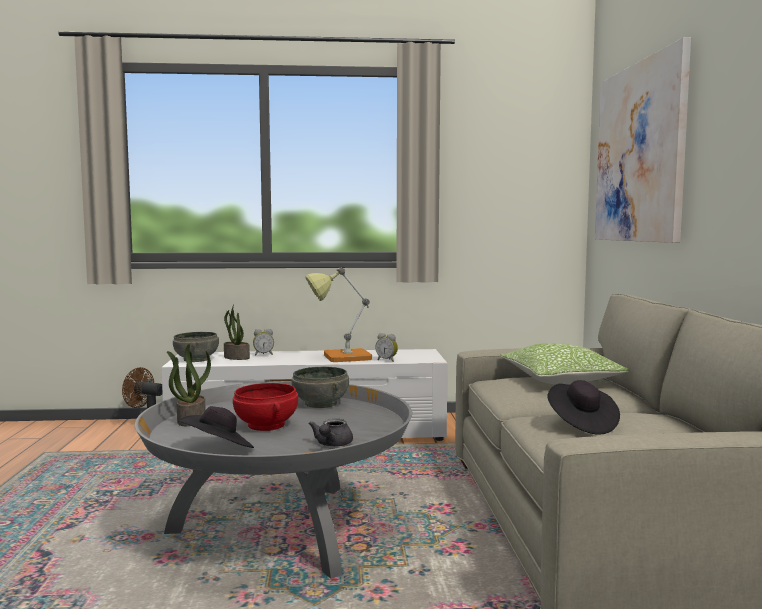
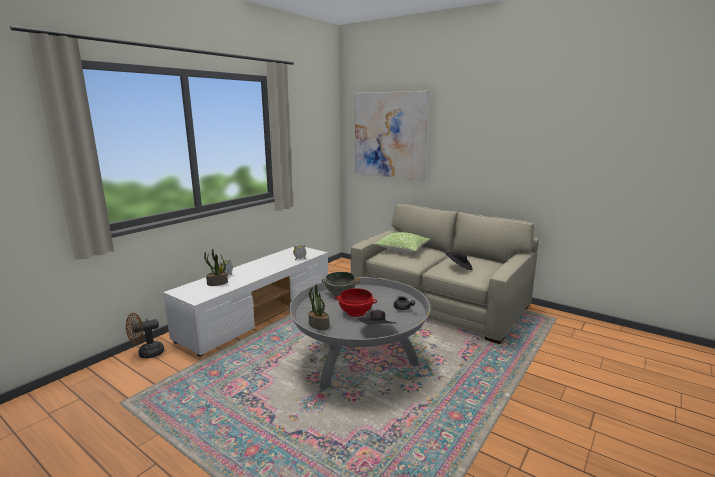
camera: 50 degrees left, 10 degrees up
grey bowl [173,332,219,362] -> none
table lamp [305,268,372,362] -> none

